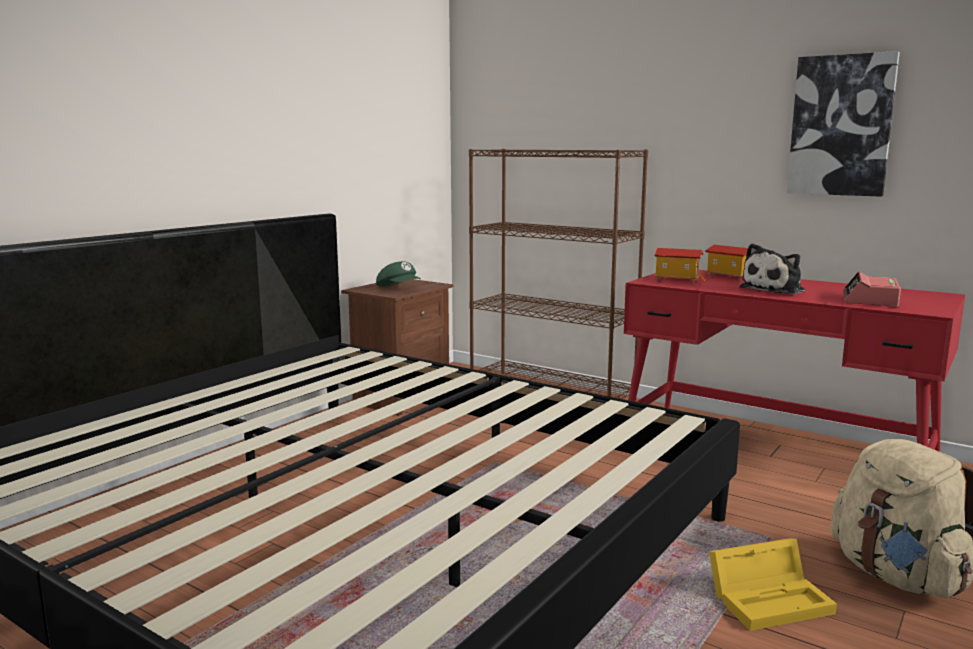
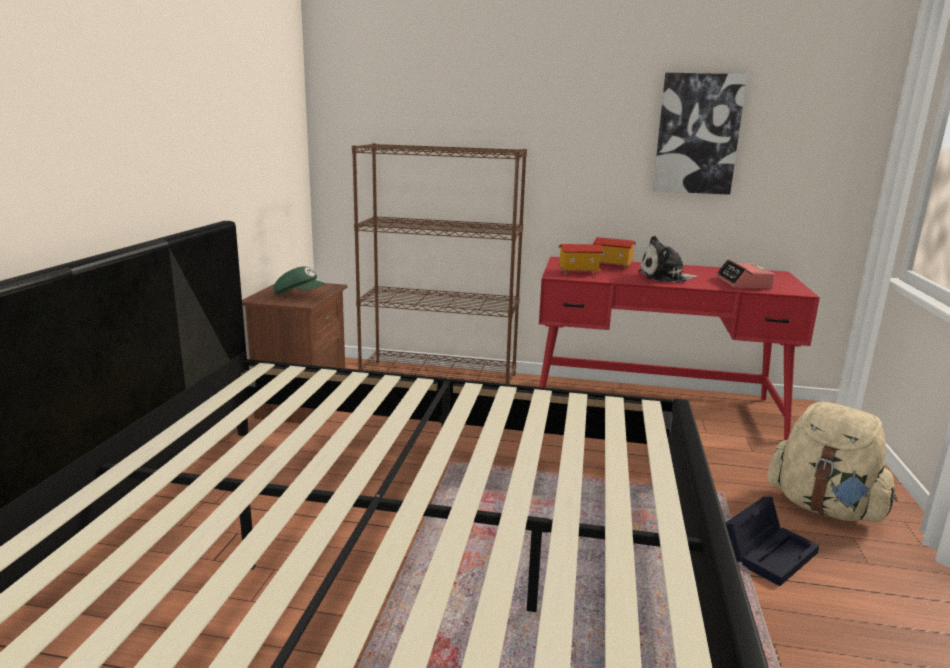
camera: 25 degrees left, 5 degrees up
yellow storage box [709,538,837,631] -> black storage box [726,497,819,586]
plush toy [739,243,805,294] -> plush toy turned 60 degrees clockwise [638,236,698,282]

